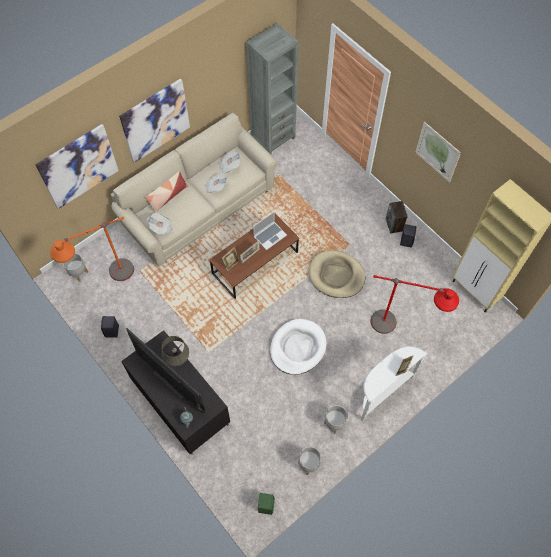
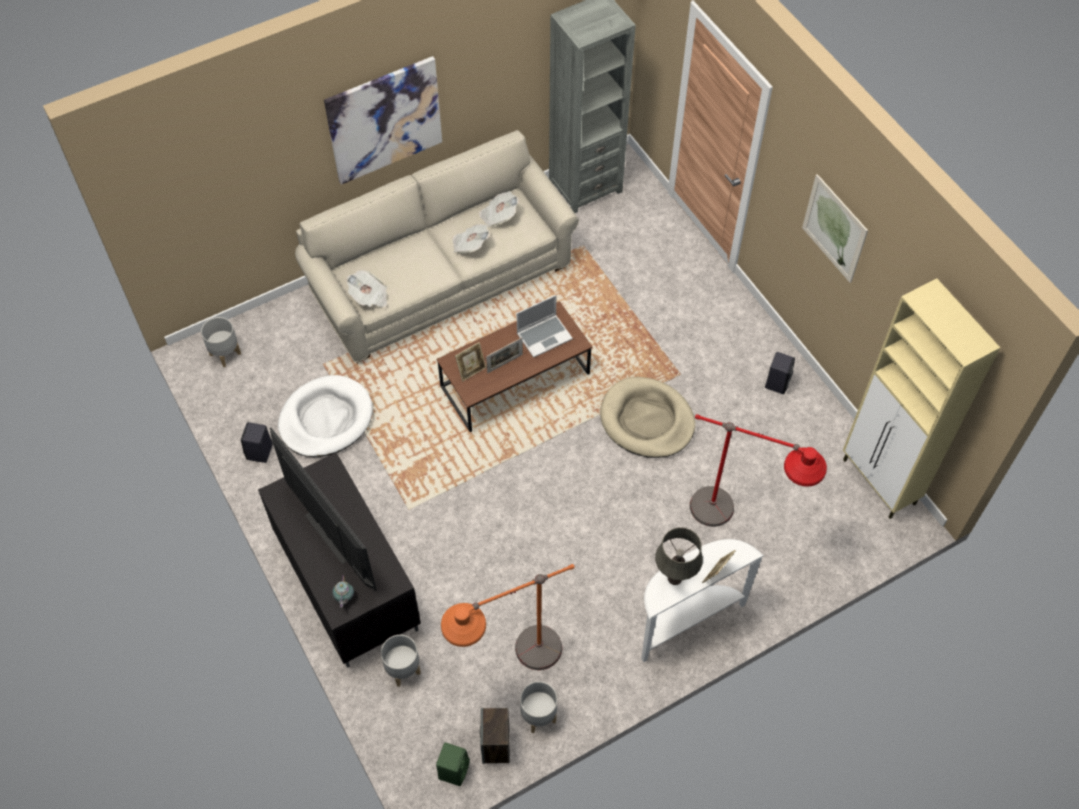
camera: 10 degrees right, 5 degrees down
picture [36,124,119,209] -> none
orange floor lamp [50,217,134,281] -> orange floor lamp moved to [441,564,574,670]
pillow [145,171,188,213] -> none
grey table lamp [162,336,189,367] -> grey table lamp moved to [655,527,703,585]
white dog bed [270,319,327,375] -> white dog bed moved to [278,375,373,457]
grey planter [324,405,347,434] -> grey planter moved to [381,635,421,687]
speaker [386,201,408,234] -> speaker moved to [480,708,510,764]

